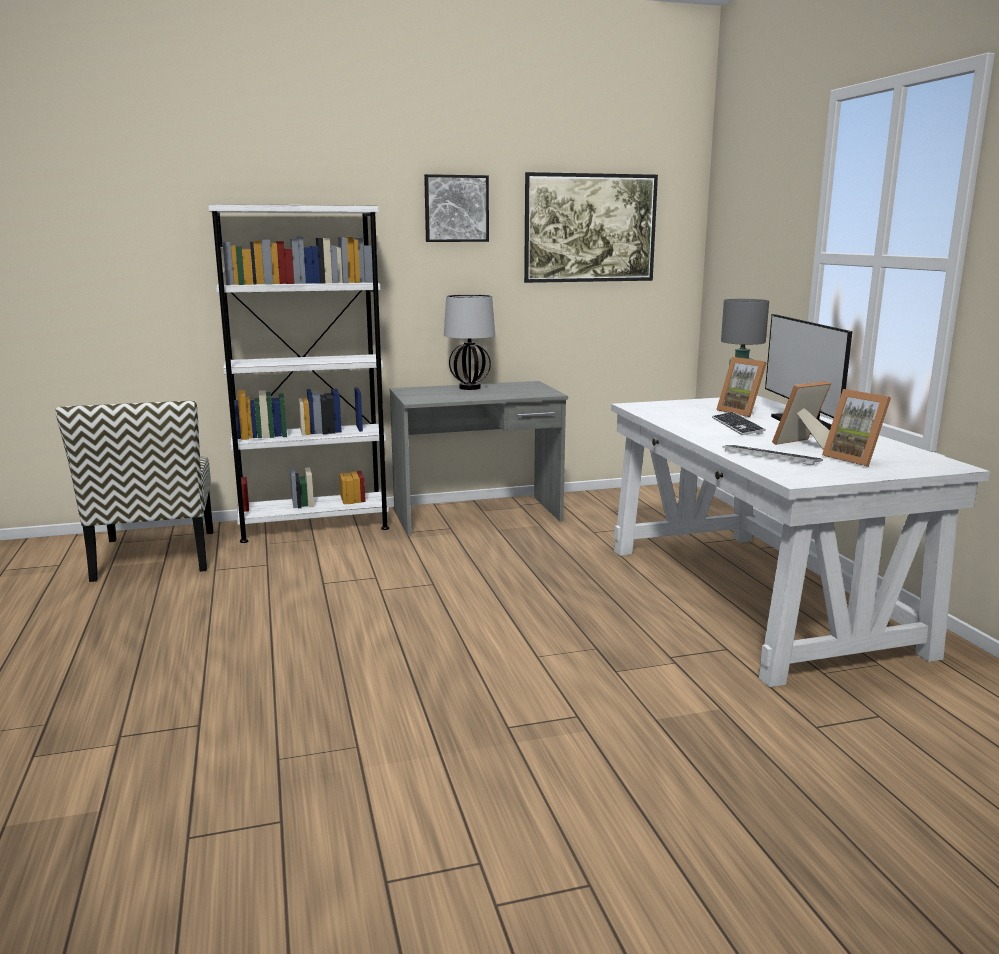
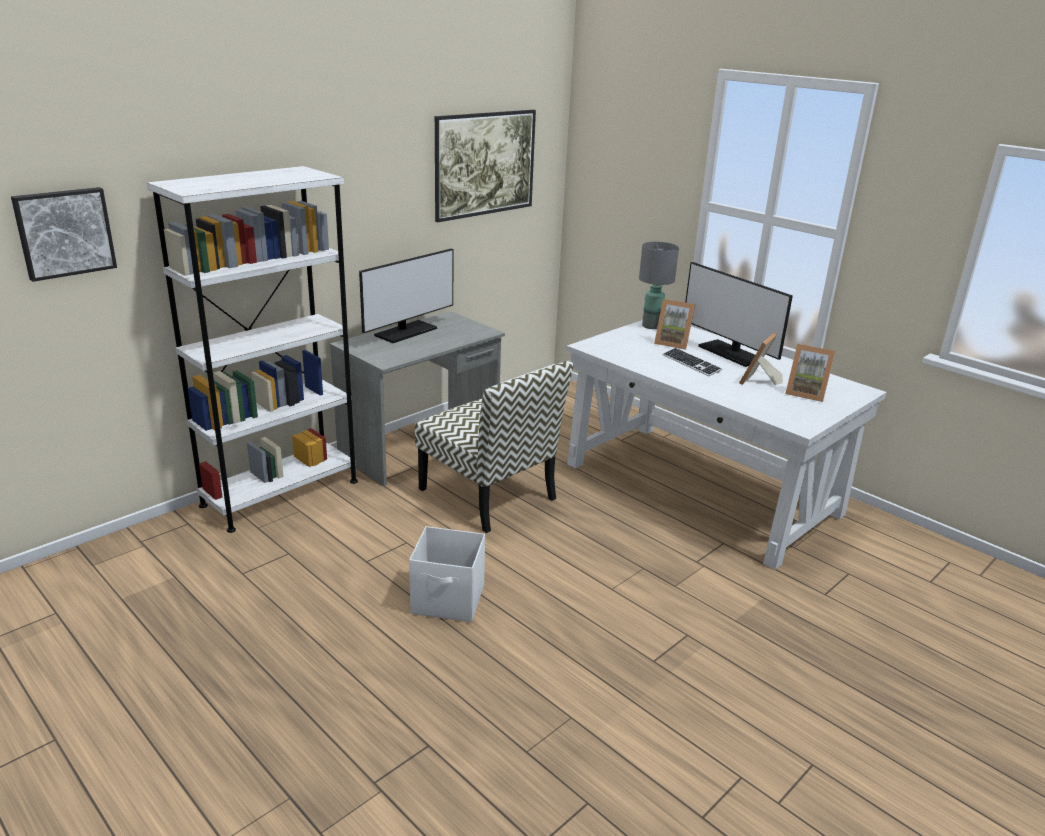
camera: 30 degrees left, 10 degrees up
chair [55,401,213,582] -> chair moved to [415,361,573,533]
picture [424,174,489,242] -> picture moved to [11,187,117,282]
table lamp [444,294,495,390] -> monitor [359,248,453,343]
keyboard [722,445,823,465] -> none
none -> white storage box [409,526,485,622]

